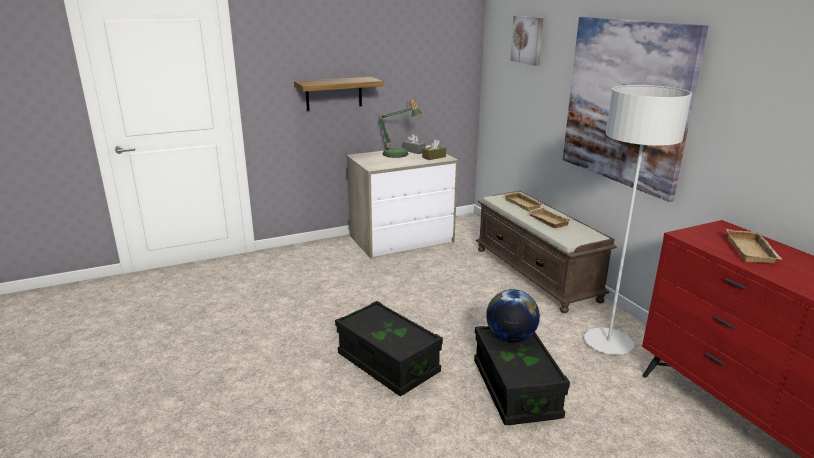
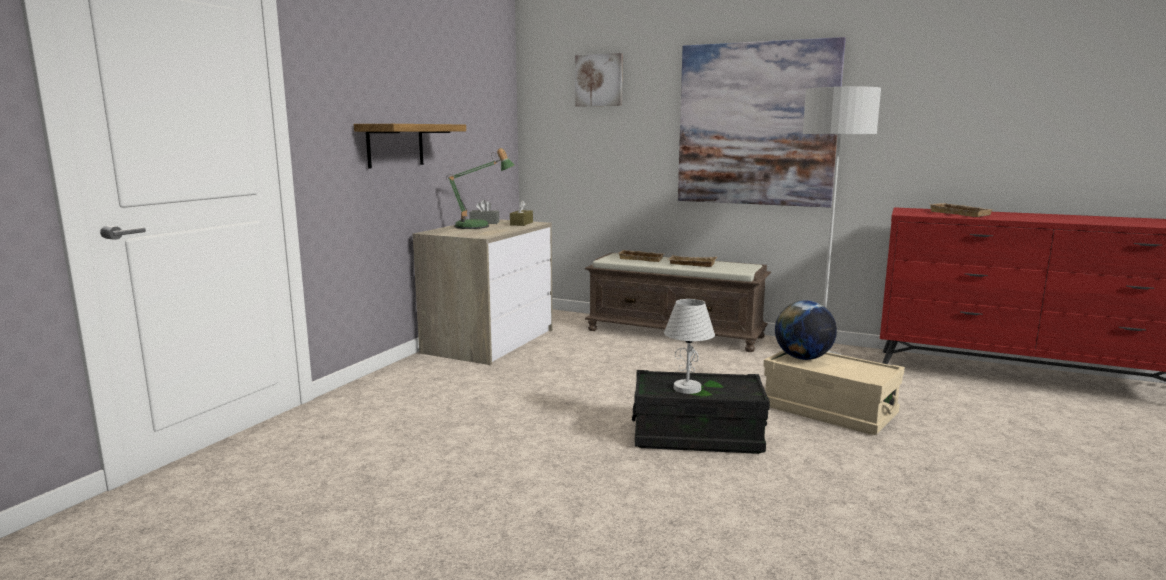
camera: 40 degrees left, 10 degrees down
black storage box [474,326,570,425] -> beige storage box [763,350,905,435]
none -> white table lamp [664,299,715,394]

